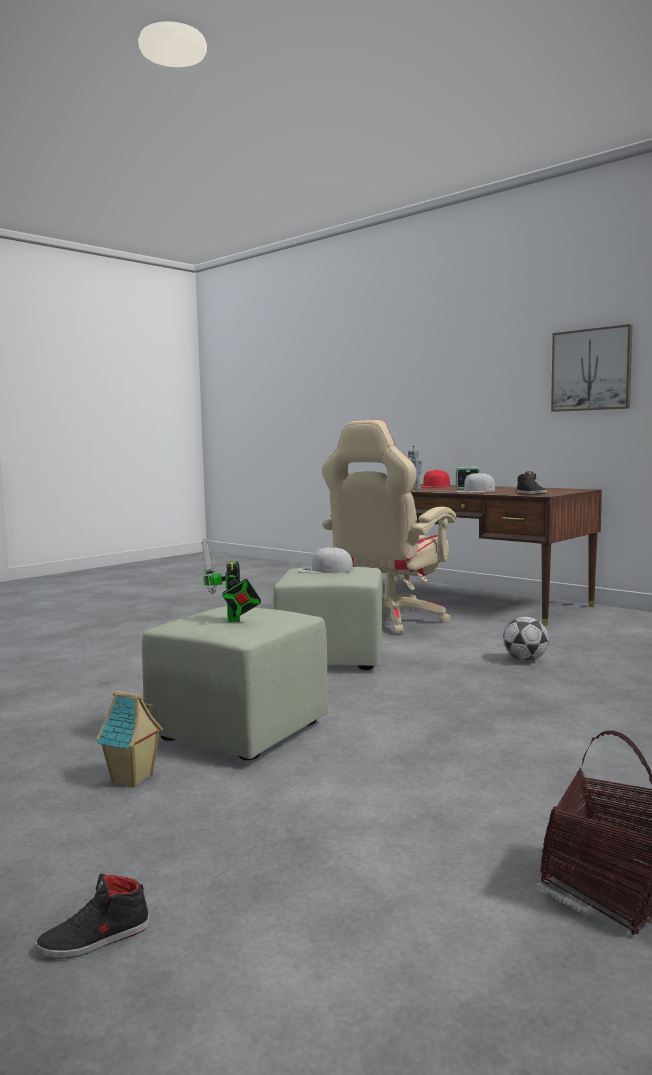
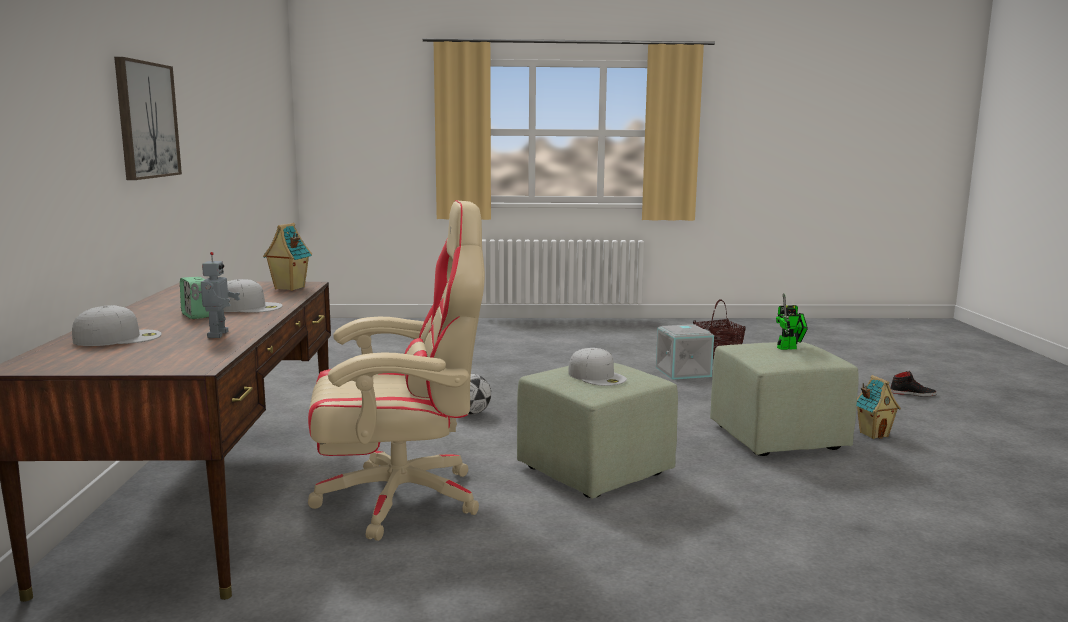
camera: 135 degrees left, 5 degrees up
toy robot [201,539,261,622] -> toy robot turned 45 degrees clockwise [776,293,808,350]
red cap [421,470,450,488] -> white cap [72,305,162,346]
black shoe [517,471,547,494] -> toy house [263,223,312,291]
none -> grey storage box [656,324,714,380]

